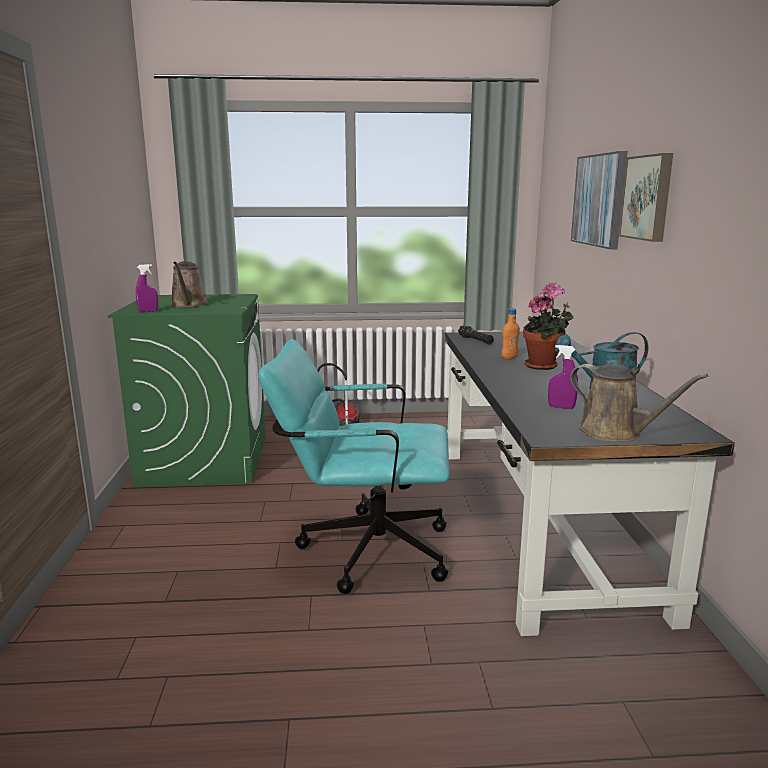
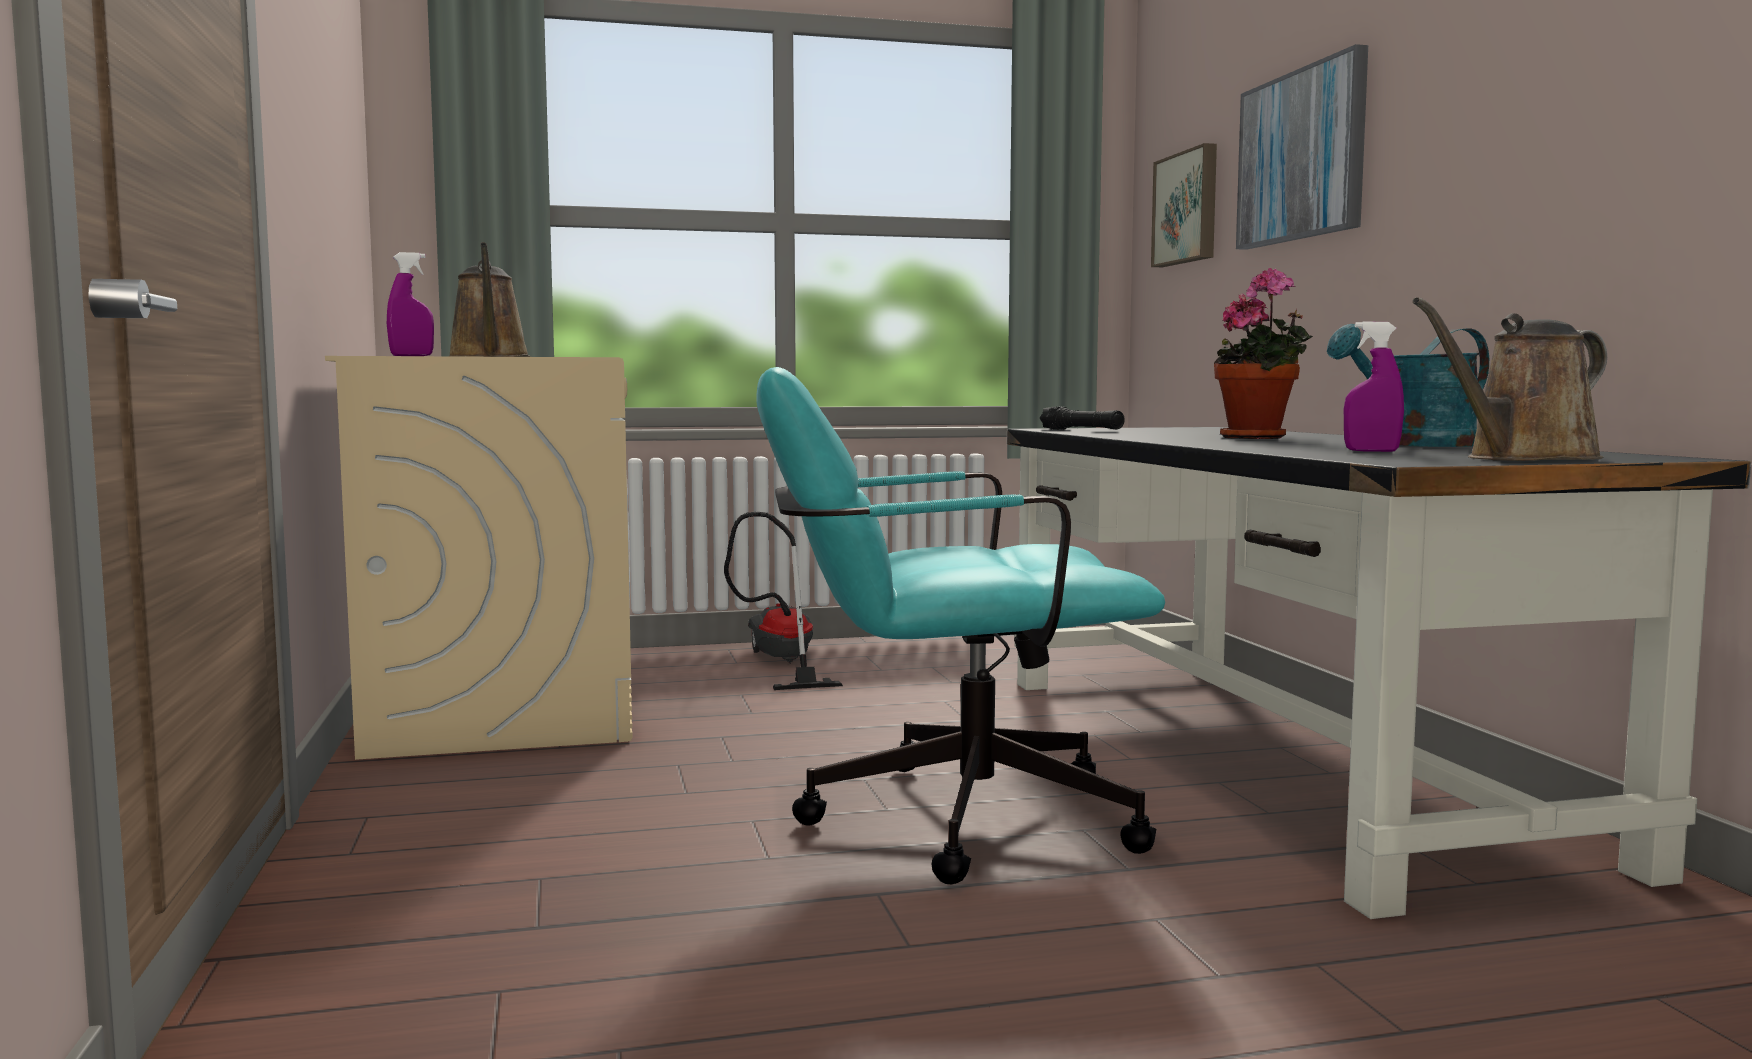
camera: 10 degrees left, 10 degrees down
green washing machine [108,294,266,487] -> beige washing machine [325,356,633,760]
orange bottle [501,308,520,360] -> none
brown watering can [570,364,708,442] -> brown watering can turned 120 degrees clockwise [1412,297,1607,461]
picture [618,153,673,242] -> picture moved to [1151,143,1217,267]

